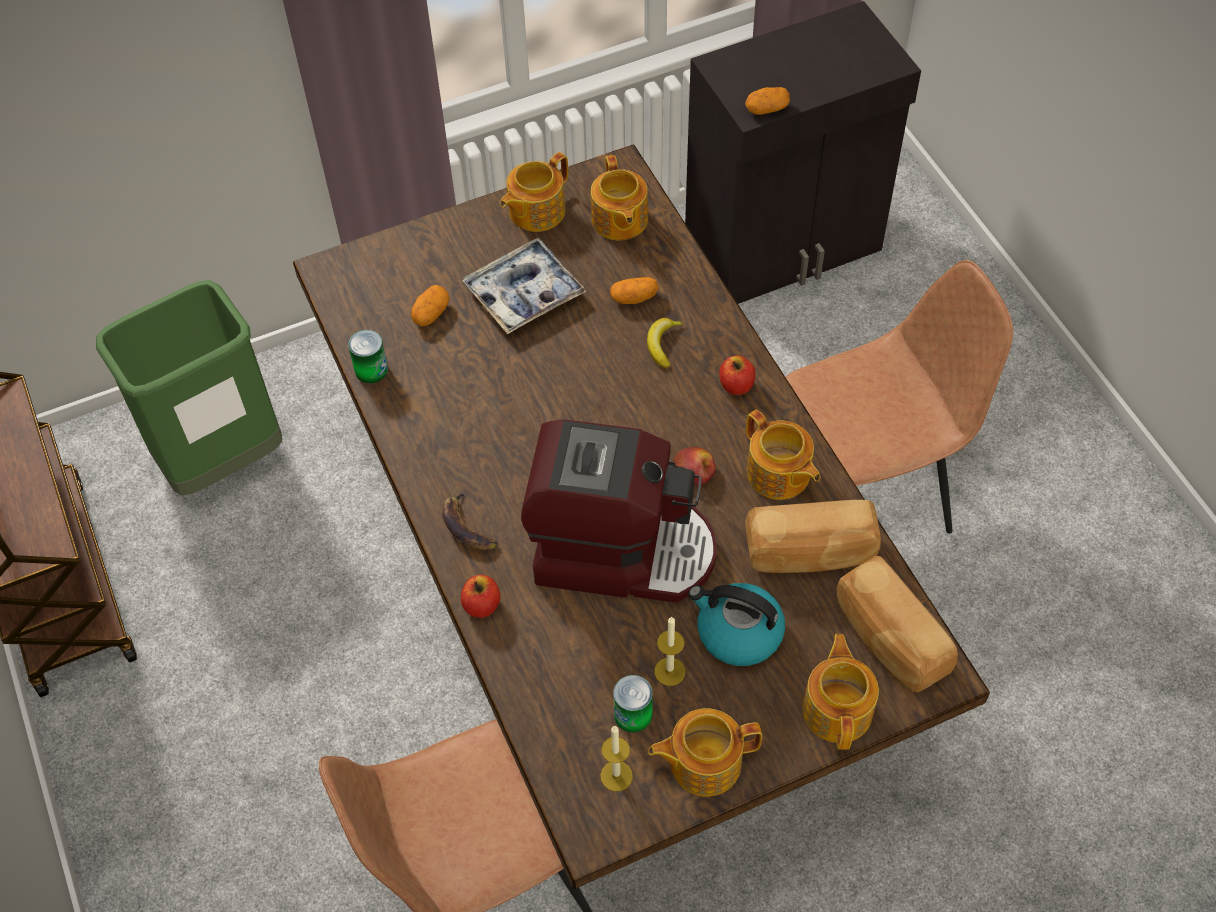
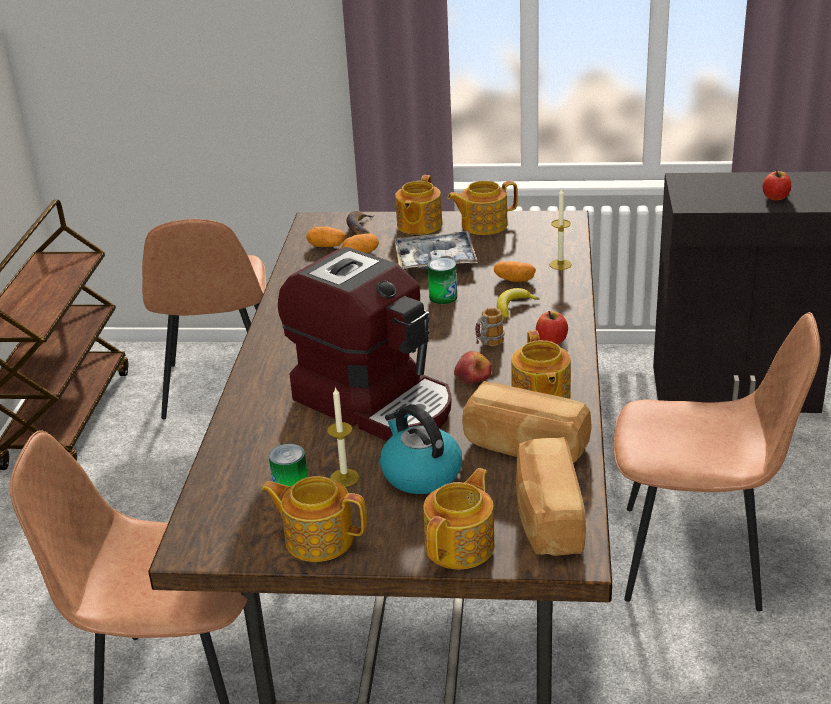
camera: 30 degrees right, 25 degrees down
green trash can [96,280,282,496] -> brown chair [142,219,266,419]
can [348,330,388,384] -> can moved to [428,258,457,304]
banana [442,490,498,550] -> banana moved to [346,211,374,234]
apple [461,575,500,618] -> apple moved to [763,170,791,200]
teapot [591,155,648,240] -> teapot moved to [395,175,443,235]
candle [600,726,633,791] -> candle moved to [549,187,572,270]
potato [745,87,790,115] -> potato moved to [306,227,345,247]
none -> mug [475,308,504,346]

